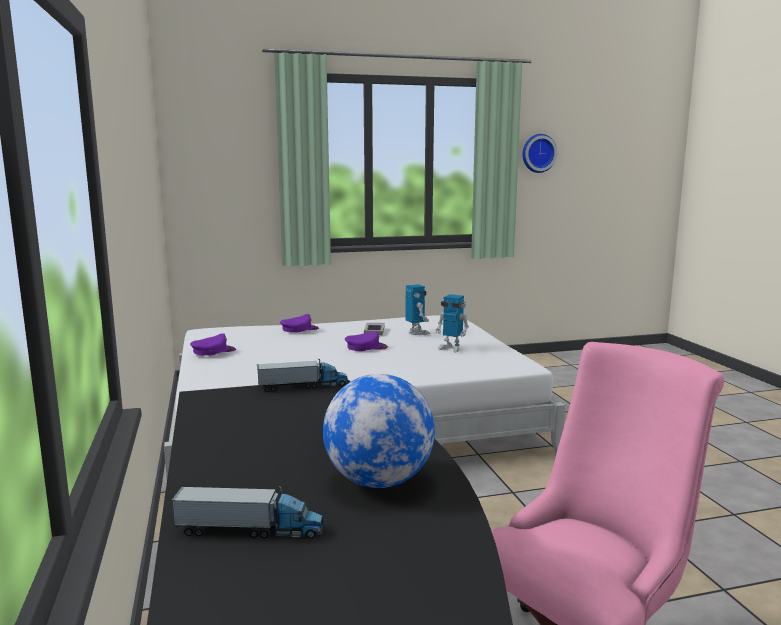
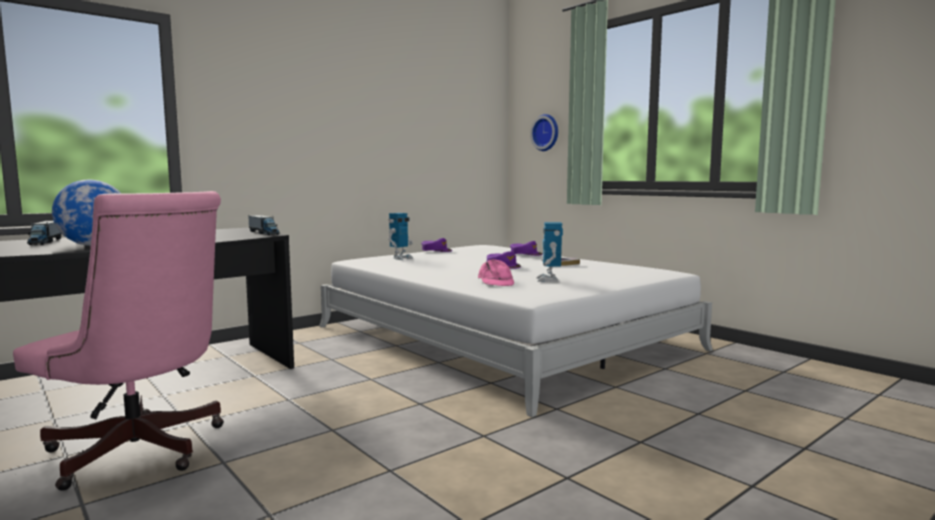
camera: 65 degrees right, 5 degrees down
toy robot [406,284,430,335] -> toy robot moved to [388,213,413,260]
wall clock [522,134,557,173] -> wall clock moved to [530,114,558,151]
none -> pink cap [478,259,514,286]

